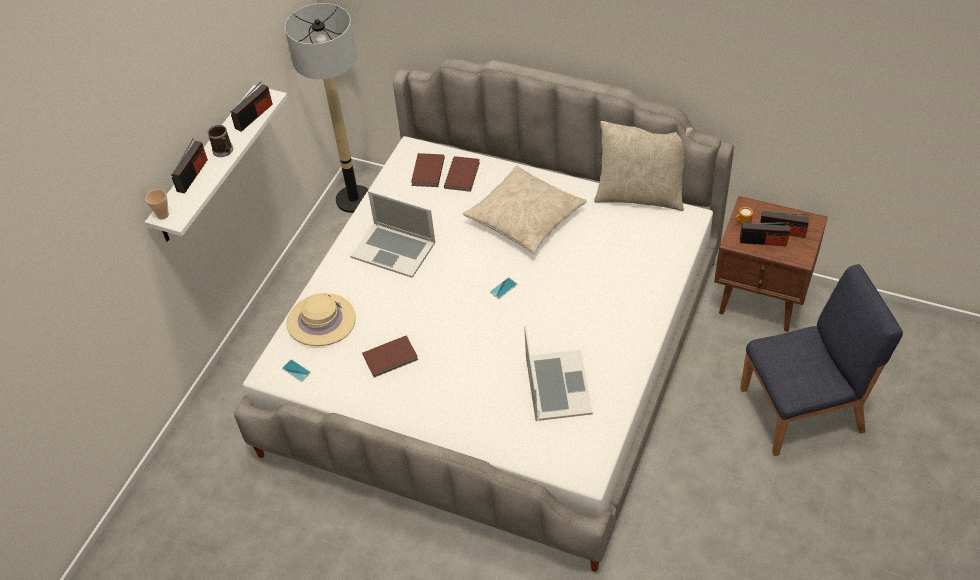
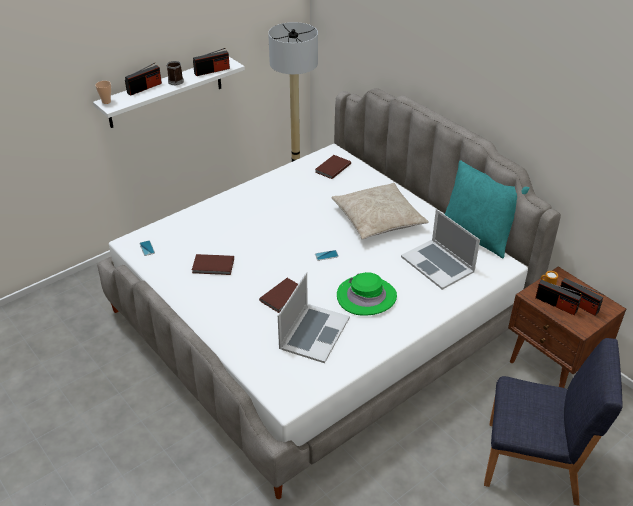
camera: 25 degrees right, 10 degrees down
beige hat [286,293,356,346] -> none
laptop [350,191,435,278] -> laptop moved to [401,209,480,290]
brown book [444,156,480,192] -> brown book moved to [259,278,298,313]
beige pillow [594,121,693,211] -> turquoise pillow [444,160,529,259]
none -> green hat [337,272,397,316]

